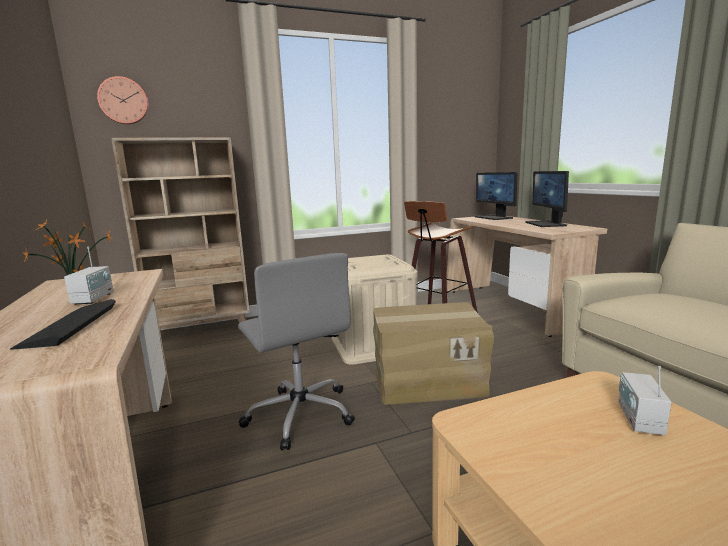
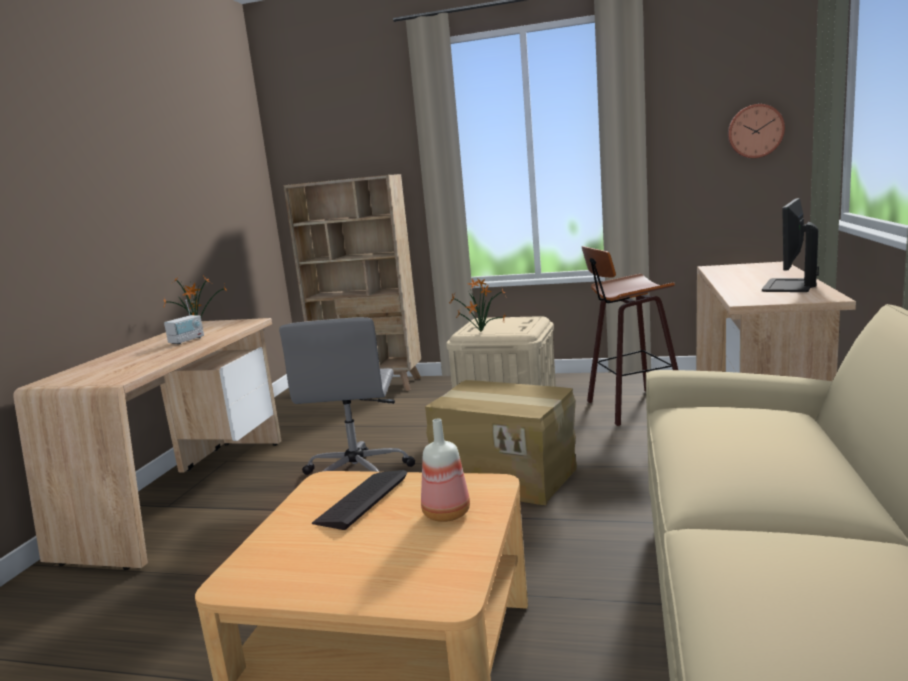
camera: 35 degrees right, 0 degrees up
keyboard [10,299,116,350] -> keyboard moved to [312,470,407,530]
wall clock [97,76,149,124] -> wall clock moved to [728,104,785,158]
monitor [475,172,517,220] -> none
radio [619,366,671,435] -> bottle [421,418,470,522]
none -> potted plant [449,278,506,332]

